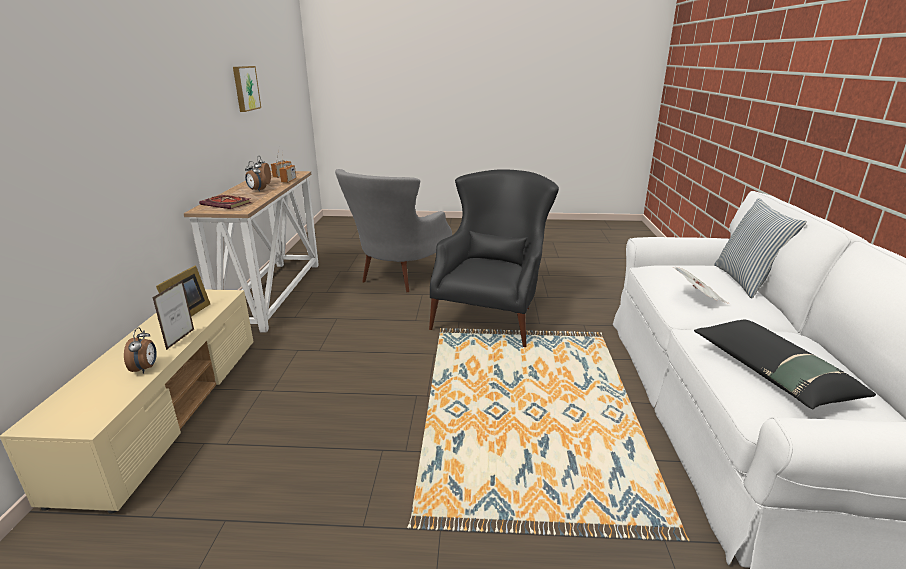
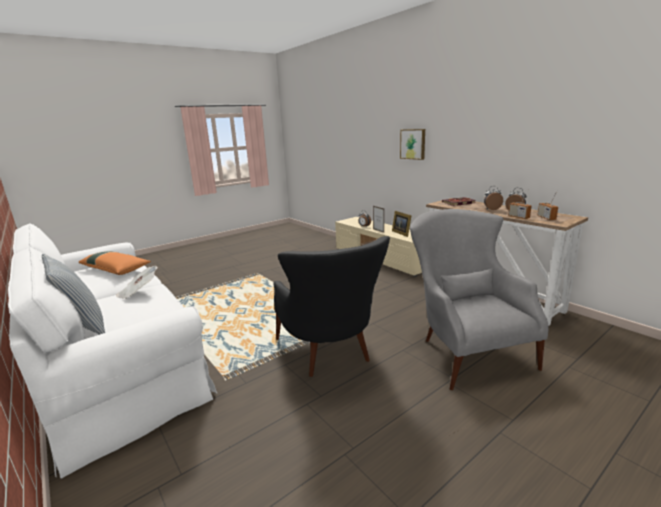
camera: 140 degrees right, 5 degrees down
picture [233,66,261,112] -> picture moved to [400,129,425,160]
black pillow [694,320,876,410] -> orange pillow [79,251,151,275]

